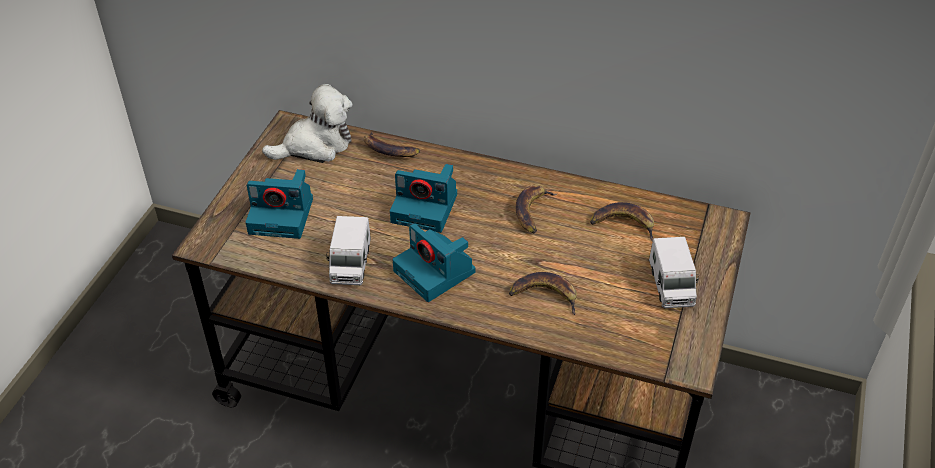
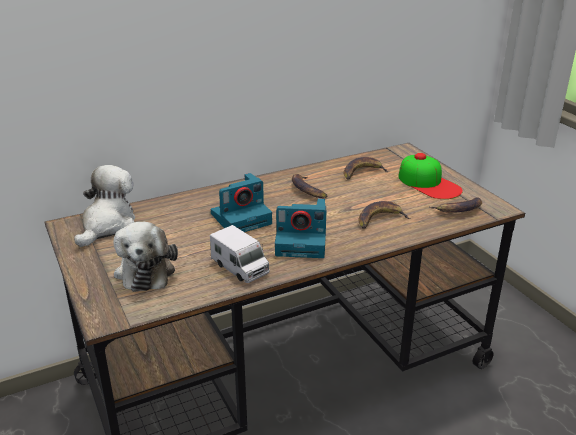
camera: 45 degrees left, 15 degrees down
camera [245,169,313,239] -> plush toy [114,222,178,292]
banana [364,131,420,157] -> banana moved to [429,197,482,213]
toy truck [649,237,699,308] -> cap [398,153,463,199]

